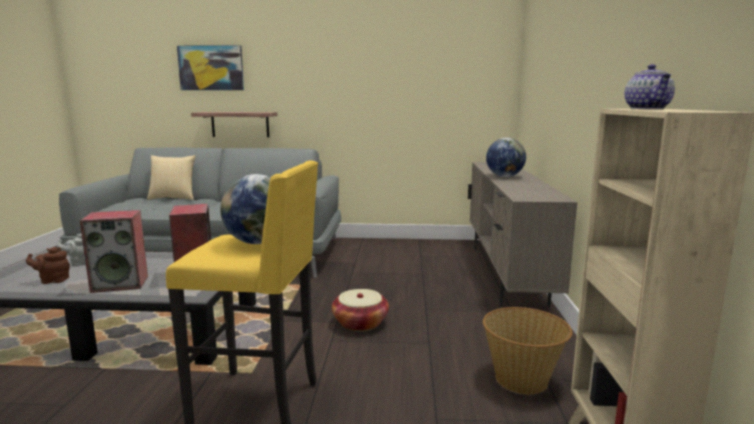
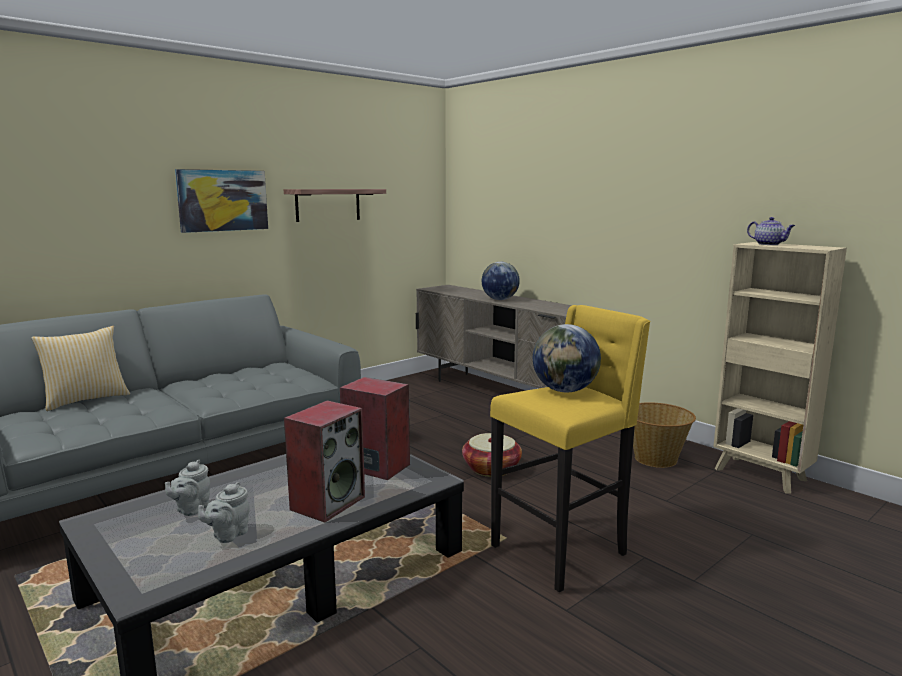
camera: 45 degrees left, 0 degrees up
brown teapot [26,247,70,284] -> grey teapot [198,482,250,543]
picture [177,45,244,90] -> picture moved to [175,169,268,233]
shelf [191,112,277,137] -> shelf moved to [284,189,386,222]

